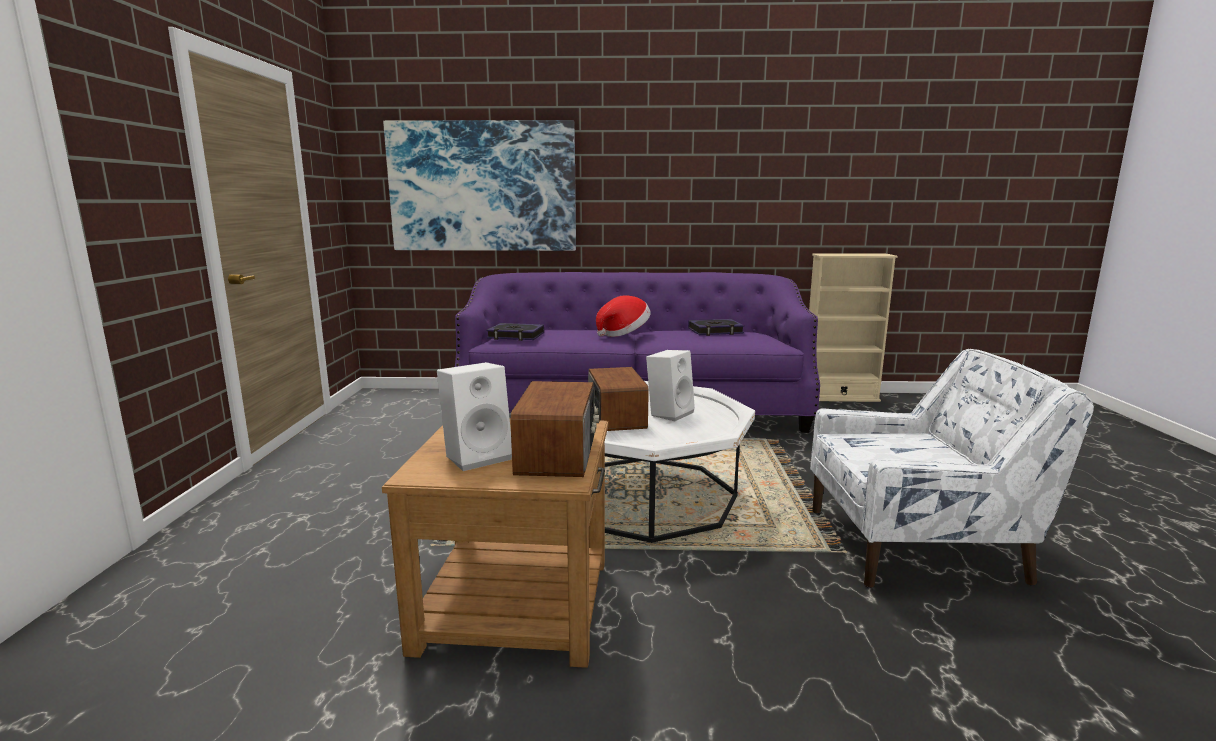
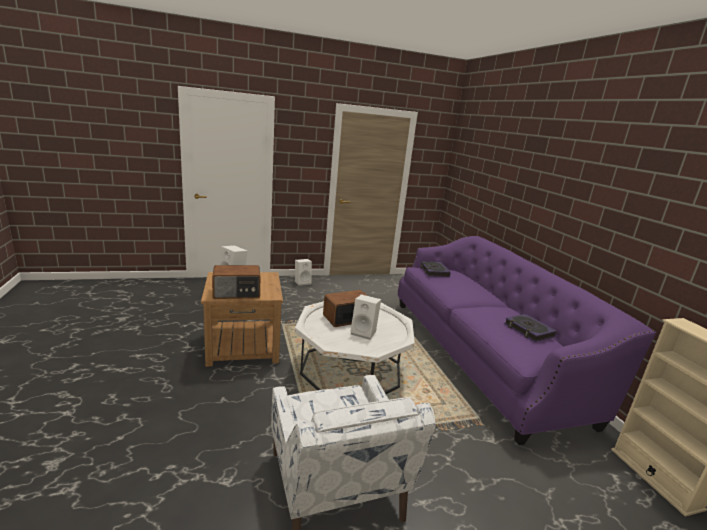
camera: 70 degrees right, 5 degrees up
picture [383,120,576,251] -> none
hat [596,296,651,337] -> none
none -> white speaker [295,259,312,286]

